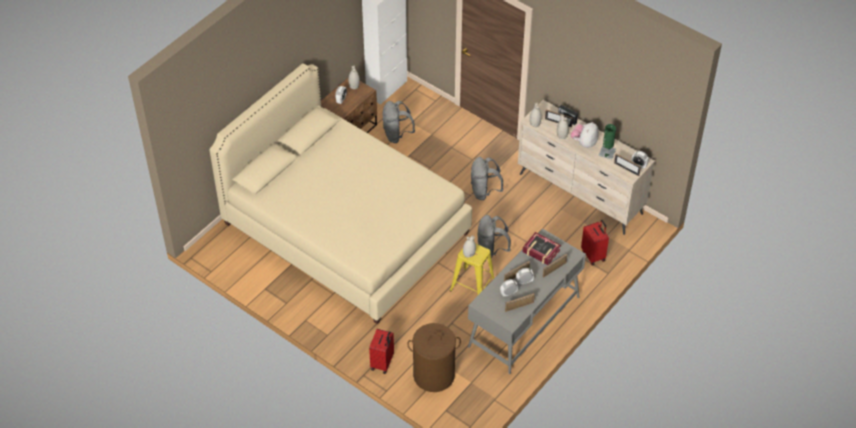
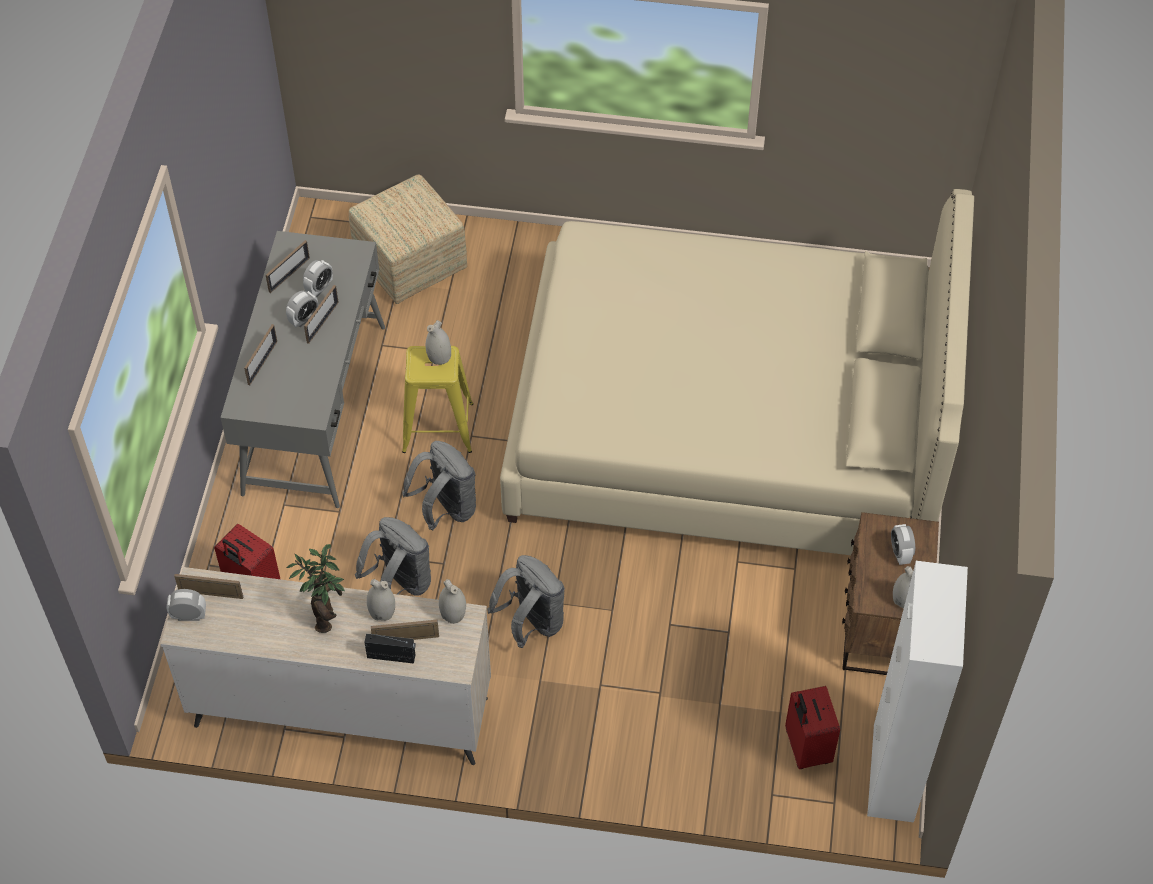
camera: 150 degrees right, 5 degrees up
red suitcase [369,329,394,374] -> red suitcase moved to [785,686,840,769]
grey backpack [382,101,415,143] -> grey backpack moved to [355,517,431,595]
brown laundry basket [407,323,461,392] -> ottoman [349,175,467,304]
book [523,232,561,265] -> none
plush toy [571,122,599,148] -> potted plant [287,544,345,633]
green table lamp [598,124,616,159] -> none

